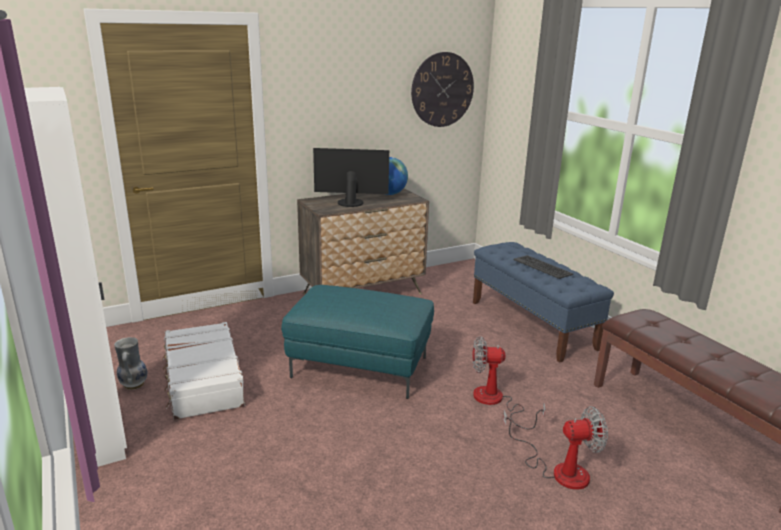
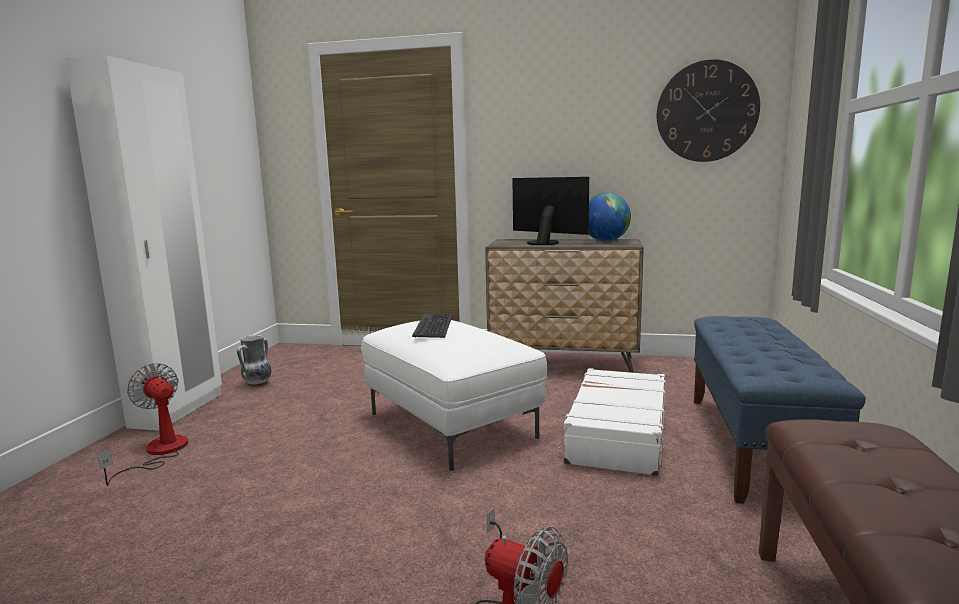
camera: 40 degrees right, 10 degrees down
white suitcase [162,322,245,420] -> white suitcase moved to [559,368,666,476]
turquoise ottoman [281,285,434,399] -> white ottoman [361,320,547,470]
fan [473,336,546,429] -> fan moved to [97,363,188,486]
keyboard [513,255,573,279] -> keyboard moved to [412,314,452,338]

